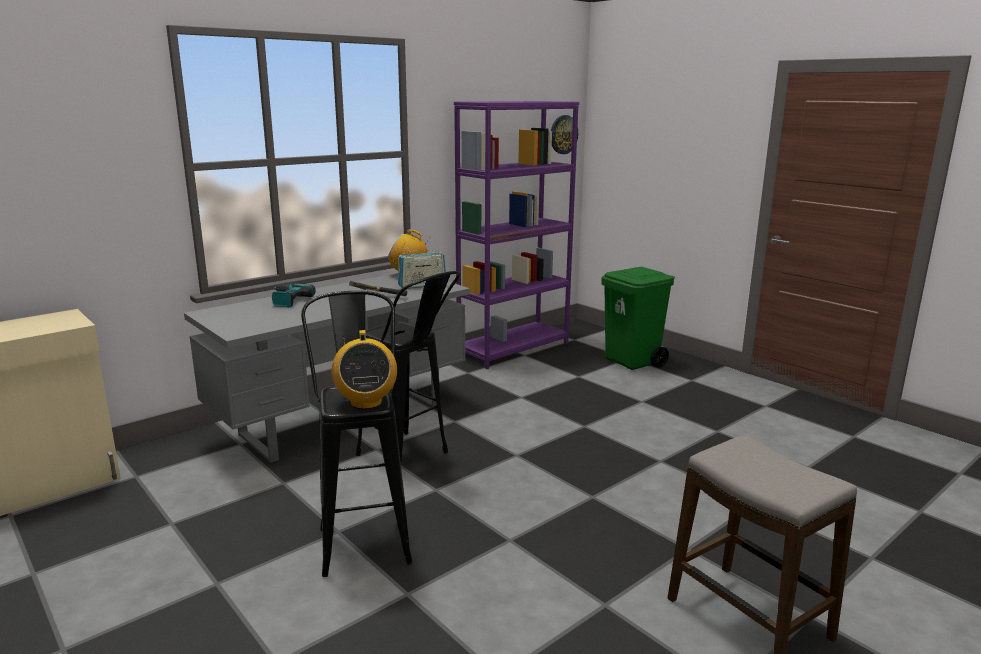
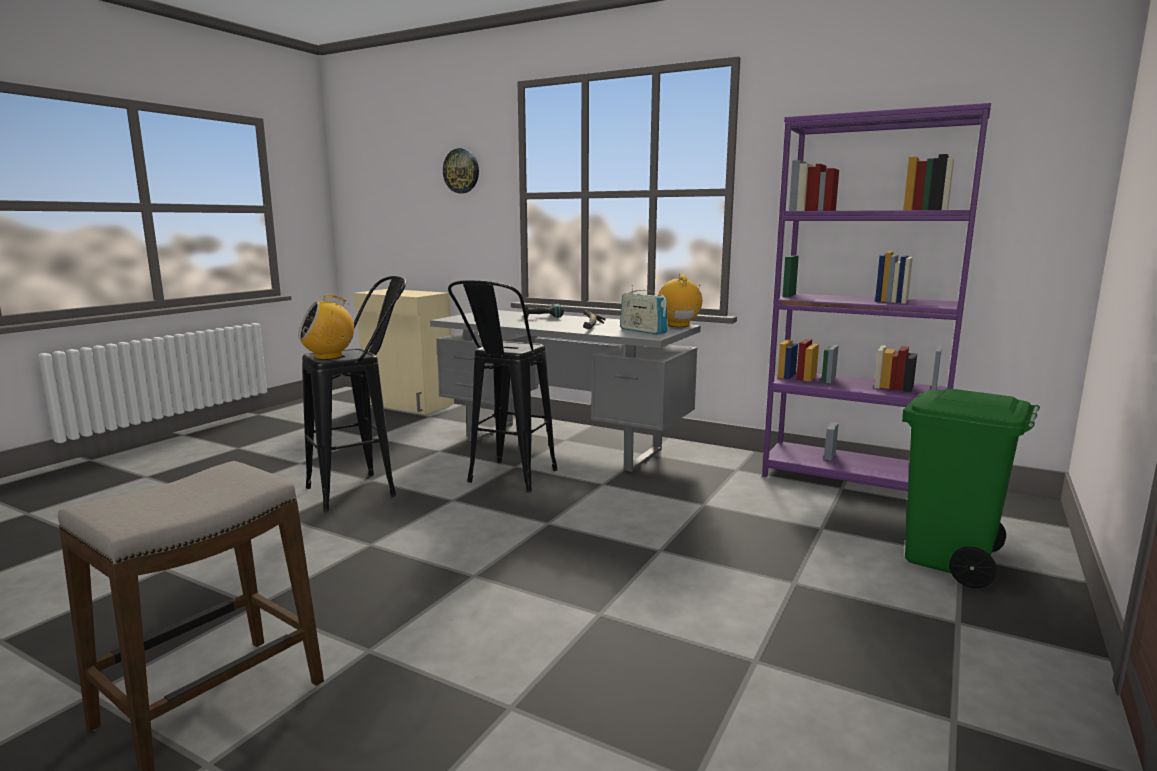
camera: 70 degrees right, 5 degrees down
wall clock [551,115,578,154] -> wall clock moved to [443,148,479,193]

